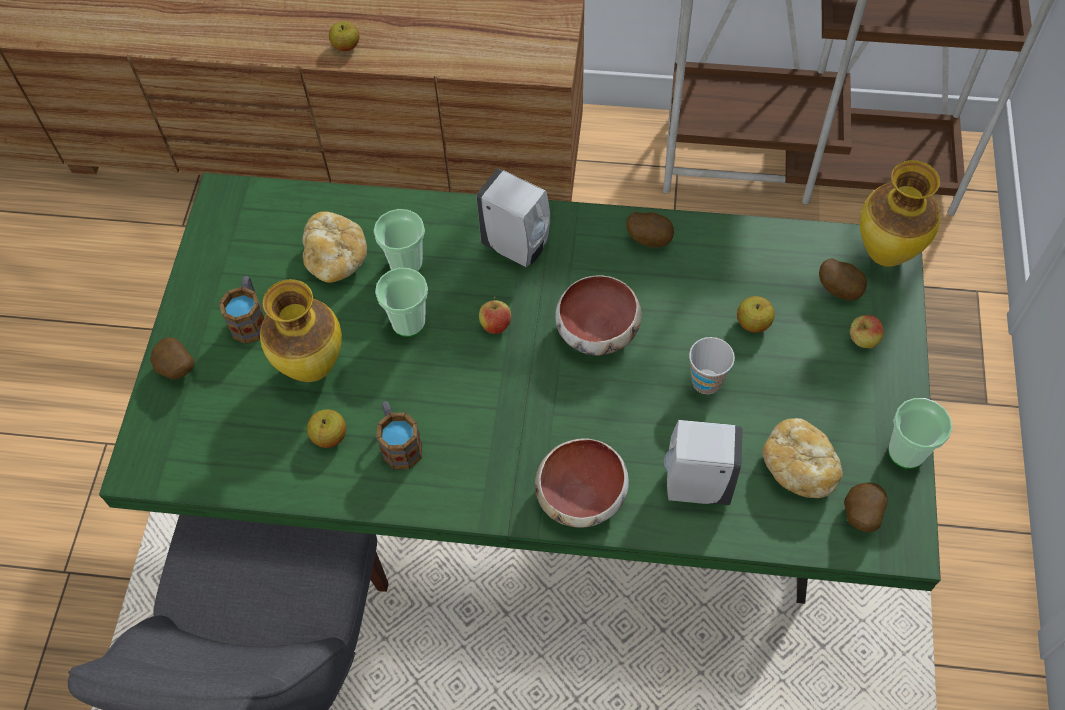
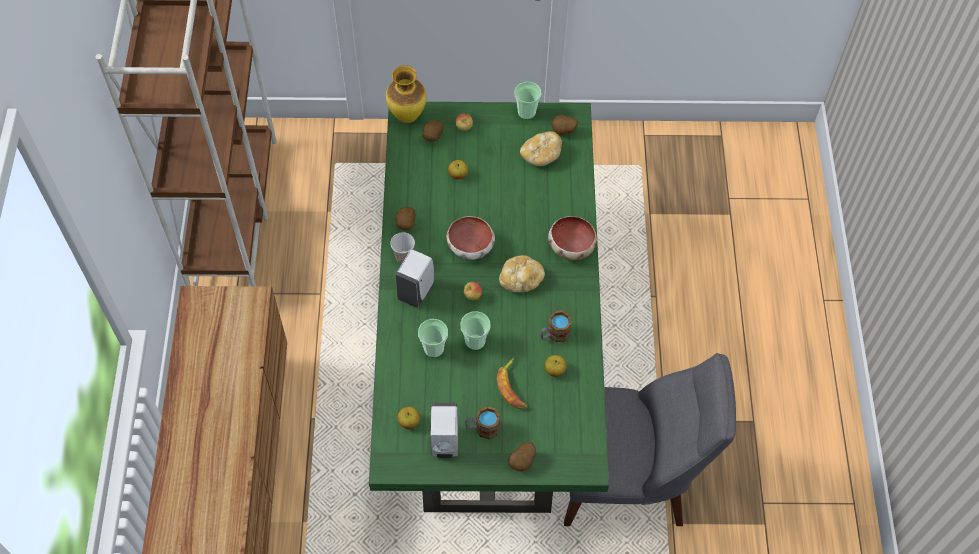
camera: 100 degrees left, 0 degrees up
vase [260,279,342,382] -> banana [497,358,527,409]
bread [302,211,367,283] -> bread moved to [499,255,545,293]
apple [329,21,359,51] -> apple moved to [398,407,420,429]
white soap dispenser [664,420,743,505] -> white soap dispenser moved to [430,403,458,458]
cup [689,337,735,394] -> cup moved to [390,232,415,264]

